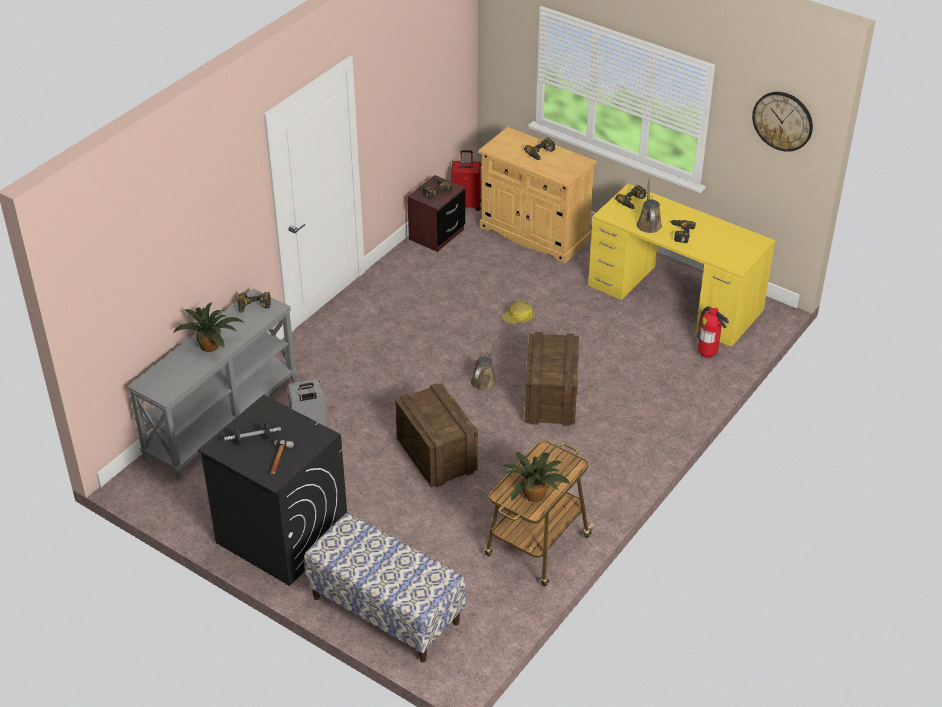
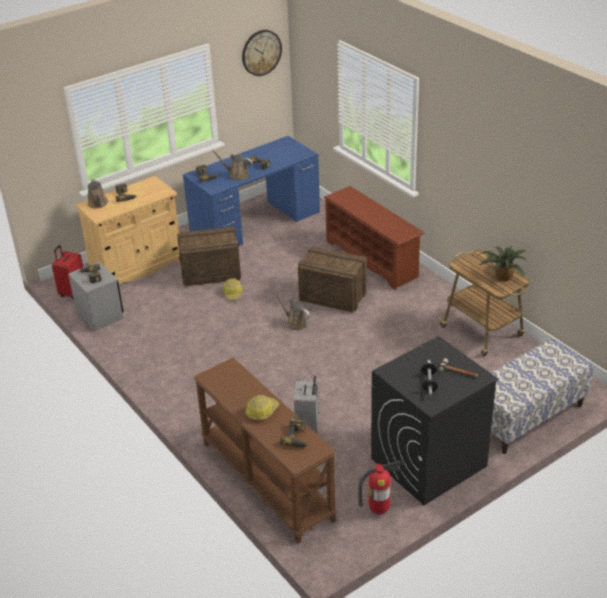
camera: 70 degrees left, 5 degrees down
grey console table [127,289,297,480] -> brown console table [194,357,337,544]
potted plant [173,302,244,352] -> hard hat [246,395,279,420]
power drill [238,292,271,313] -> power drill moved to [280,417,308,447]
crate [395,383,478,487] -> crate moved to [177,226,241,287]
brown nightstand [407,175,465,252] -> grey nightstand [68,262,123,331]
yellow desk [588,183,775,347] -> blue desk [183,136,320,246]
fire extinguisher [697,306,729,358] -> fire extinguisher moved to [358,460,403,514]
none -> brown watering can [88,178,108,208]
none -> brown shoe rack [324,186,424,290]

